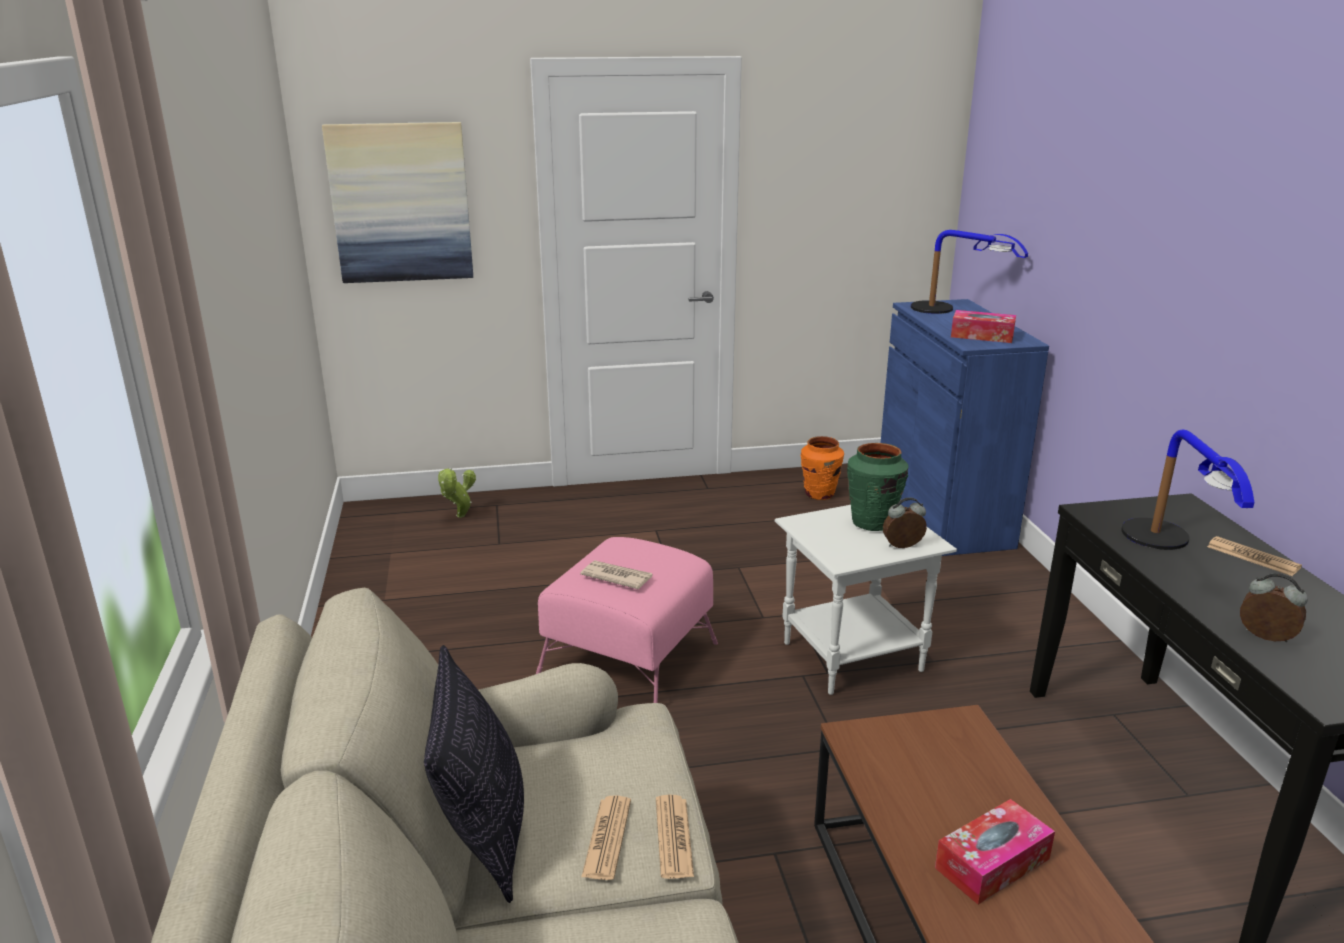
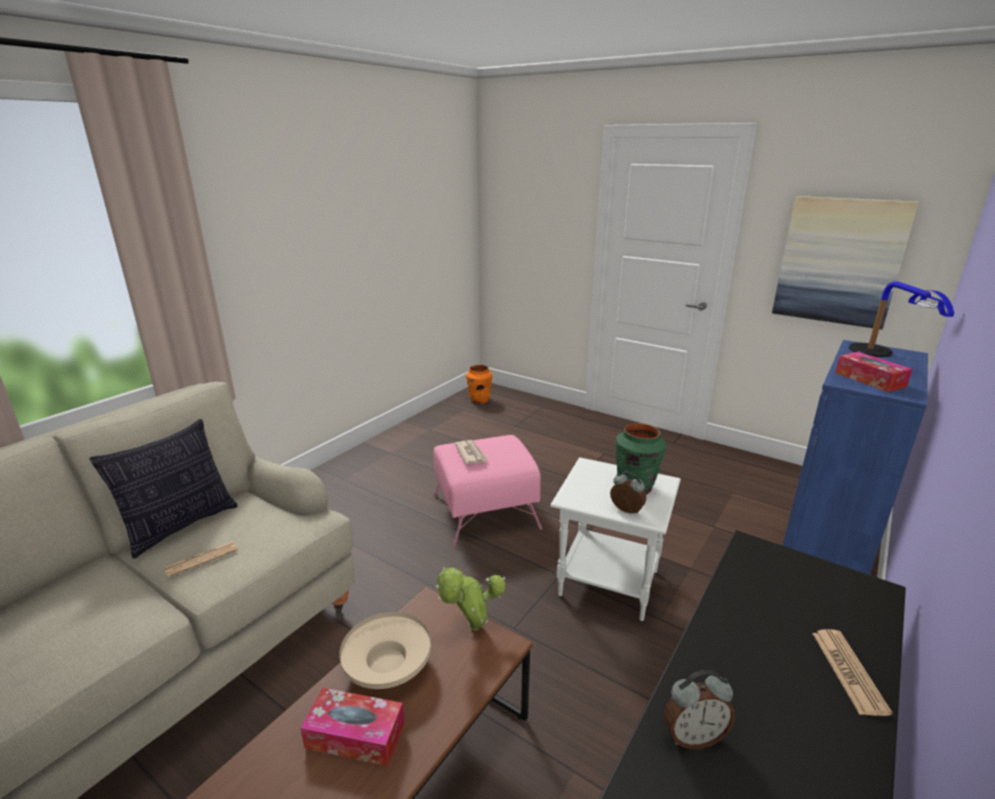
camera: 45 degrees right, 0 degrees up
picture [322,122,473,283] -> picture moved to [772,196,919,329]
potted plant [438,468,476,518] -> potted plant moved to [435,567,505,630]
newspaper [656,795,694,879] -> none
orange vase [800,436,844,500] -> orange vase moved to [466,365,492,404]
table lamp [1121,430,1254,550] -> none
alarm clock [1240,573,1308,642] -> alarm clock turned 90 degrees clockwise [664,670,735,749]
none -> beige bowl [339,612,431,689]

